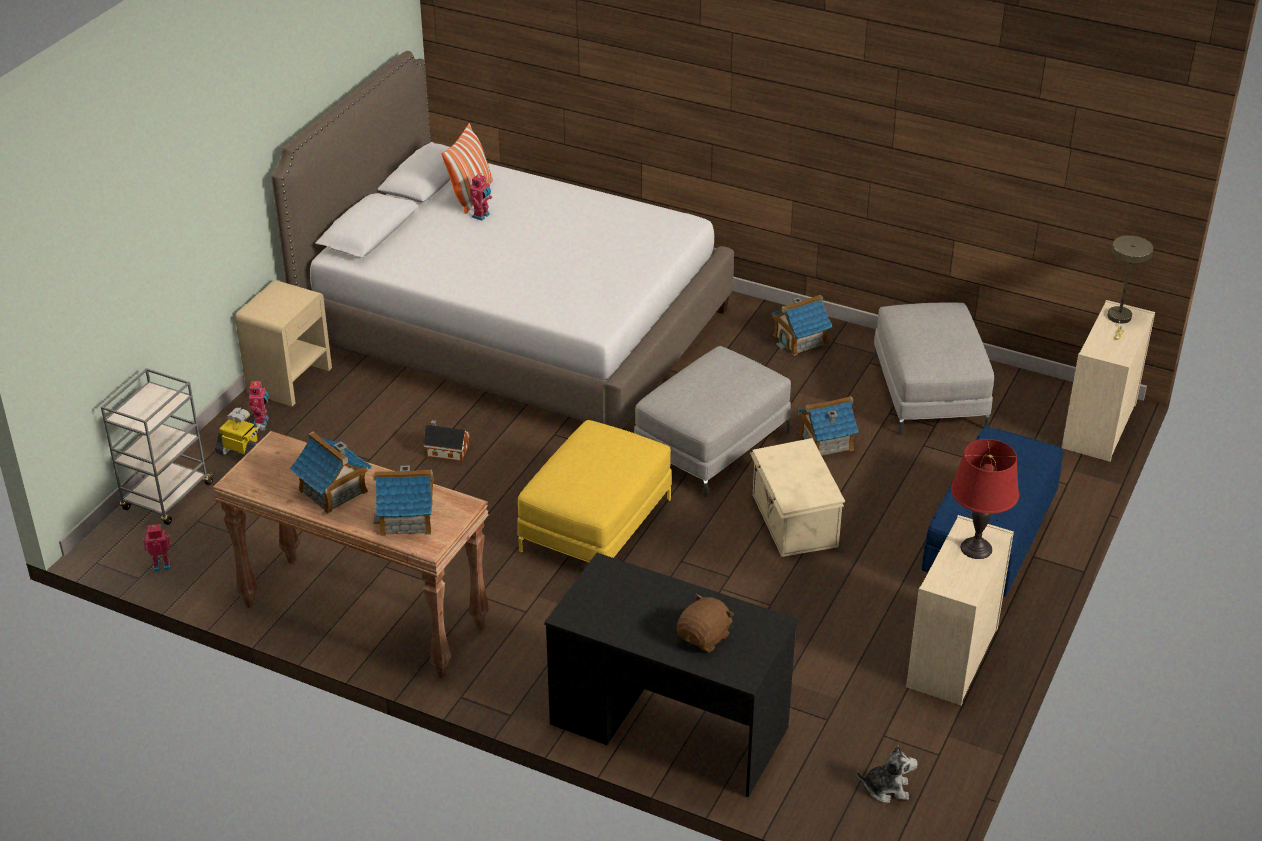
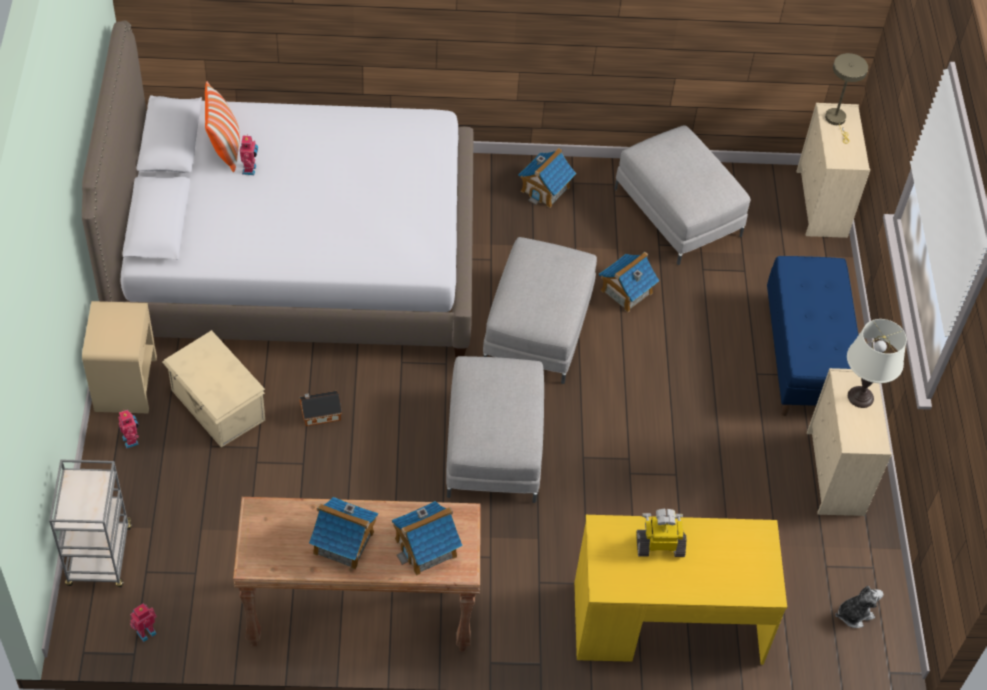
camera: 30 degrees left, 15 degrees up
toy robot [215,408,265,456] -> toy robot moved to [636,509,687,557]
yellow ottoman [517,420,672,562] -> grey ottoman [446,356,544,503]
black desk [545,553,799,797] -> yellow desk [574,515,787,665]
brown plush toy [677,594,734,652] -> none
beige storage box [750,438,845,557] -> beige storage box moved to [162,330,265,447]
red table lamp [951,439,1019,559] -> white table lamp [847,319,907,408]

